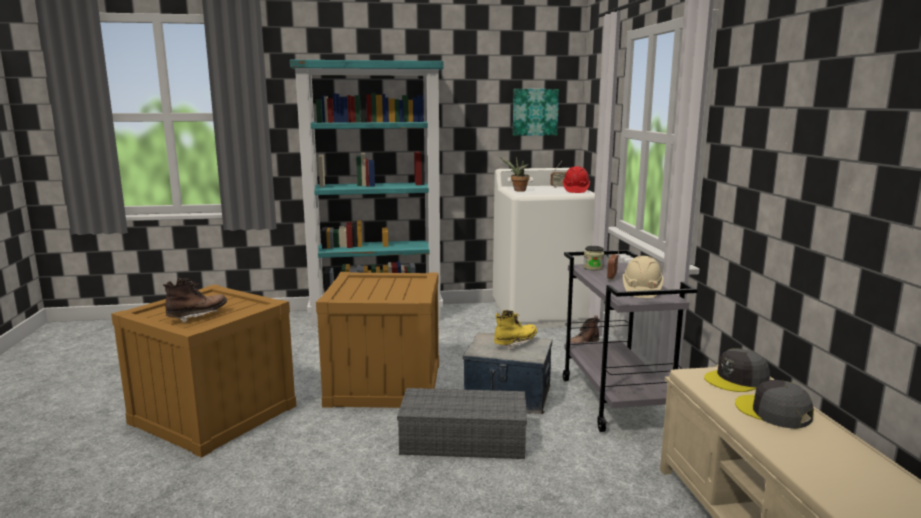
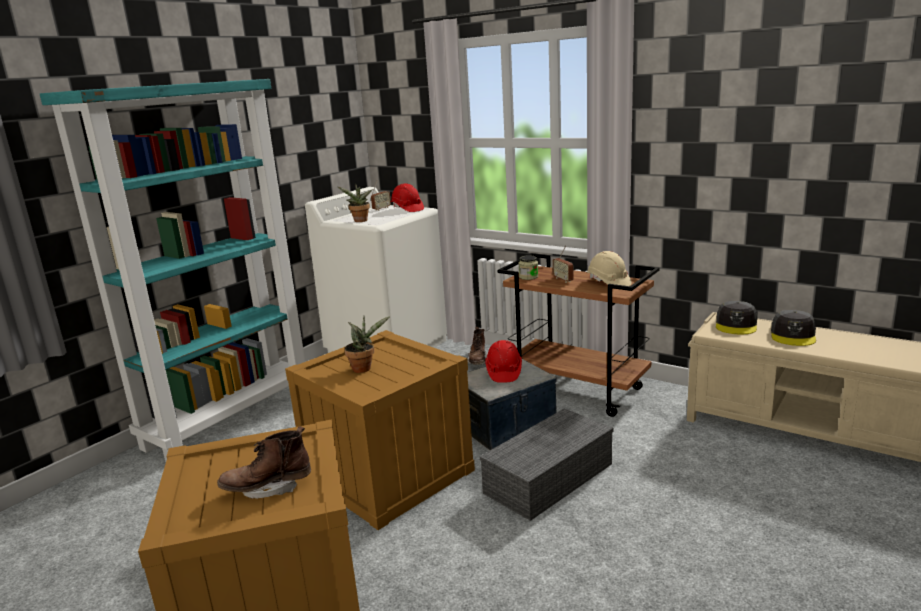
camera: 45 degrees left, 5 degrees up
brown boot [163,278,227,323] -> brown boot turned 105 degrees counterclockwise [217,426,311,499]
yellow boot [494,310,537,350] -> red hard hat [485,340,522,383]
picture [513,89,559,136] -> none
grey cart [563,250,697,432] -> brown cart [497,253,660,417]
grey cap [735,380,814,429] -> grey cap turned 75 degrees counterclockwise [771,310,816,346]
none -> potted plant [344,316,390,373]

